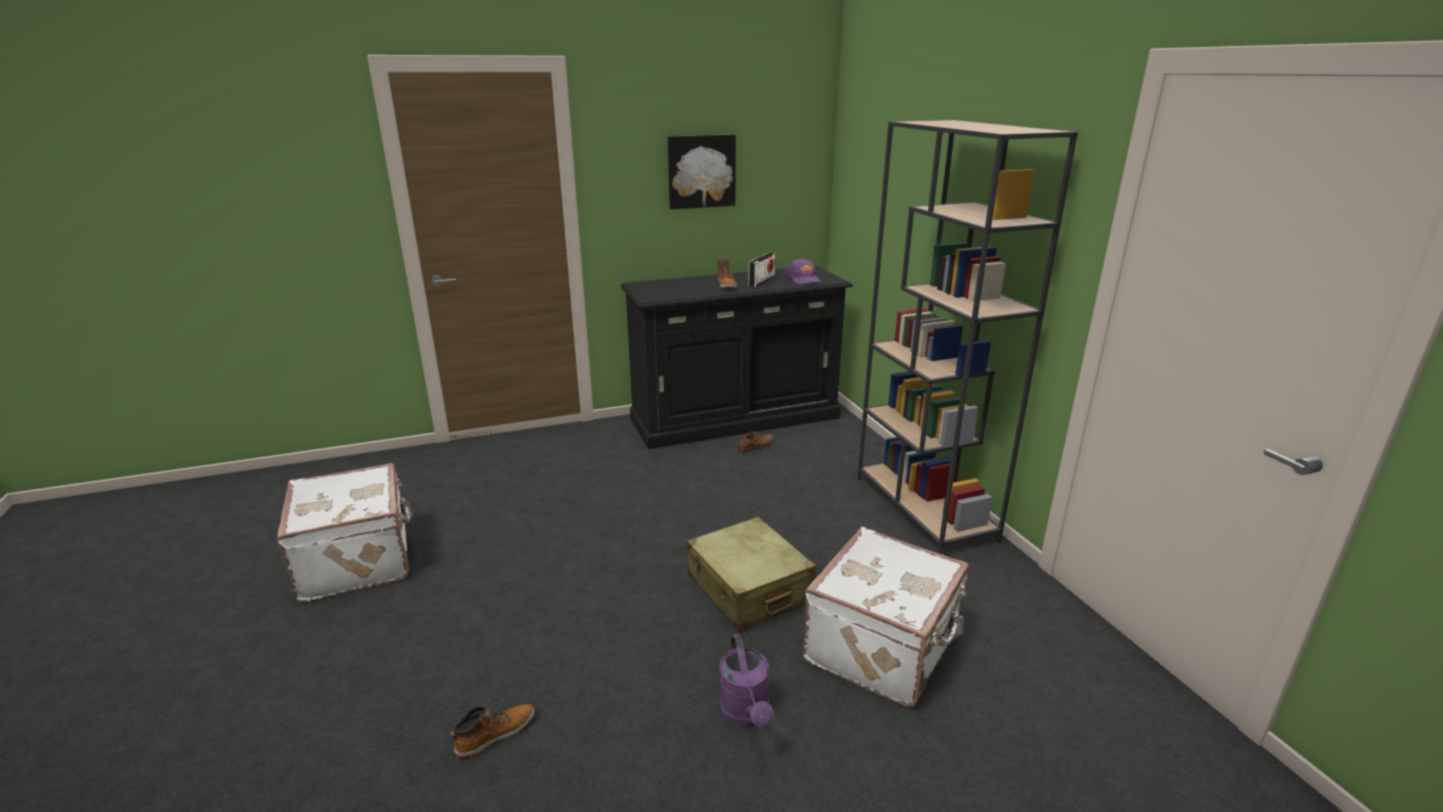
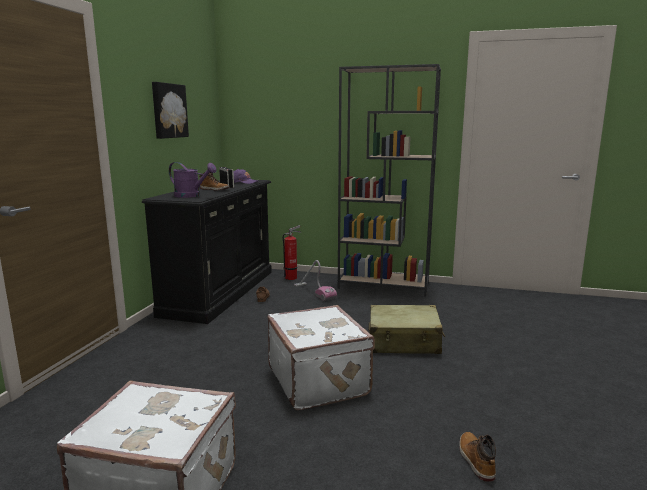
camera: 55 degrees left, 10 degrees down
purple watering can [719,634,774,728] -> purple watering can moved to [169,162,217,198]
white suitcase [803,527,969,707] -> white suitcase moved to [267,305,375,410]
none -> fire extinguisher [283,225,301,280]
none -> vacuum cleaner [294,260,337,301]

